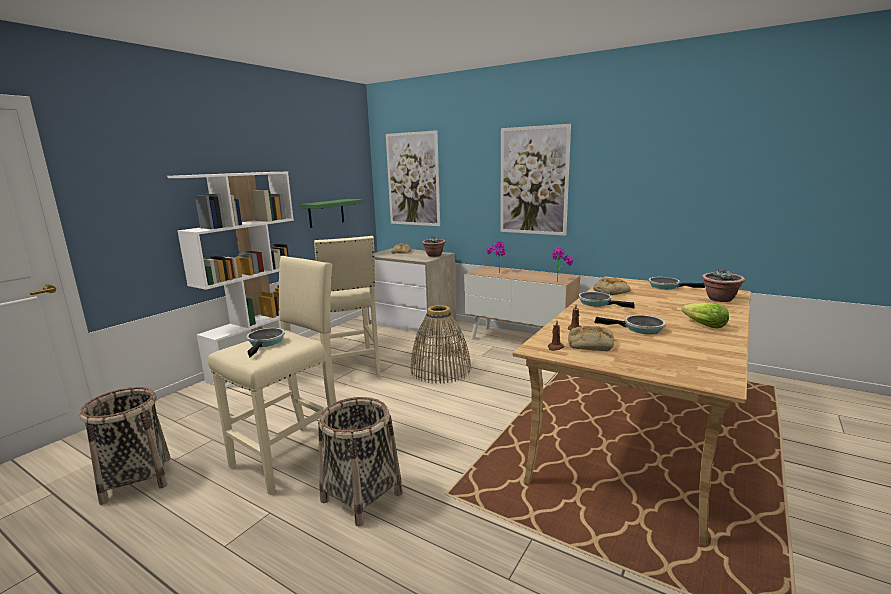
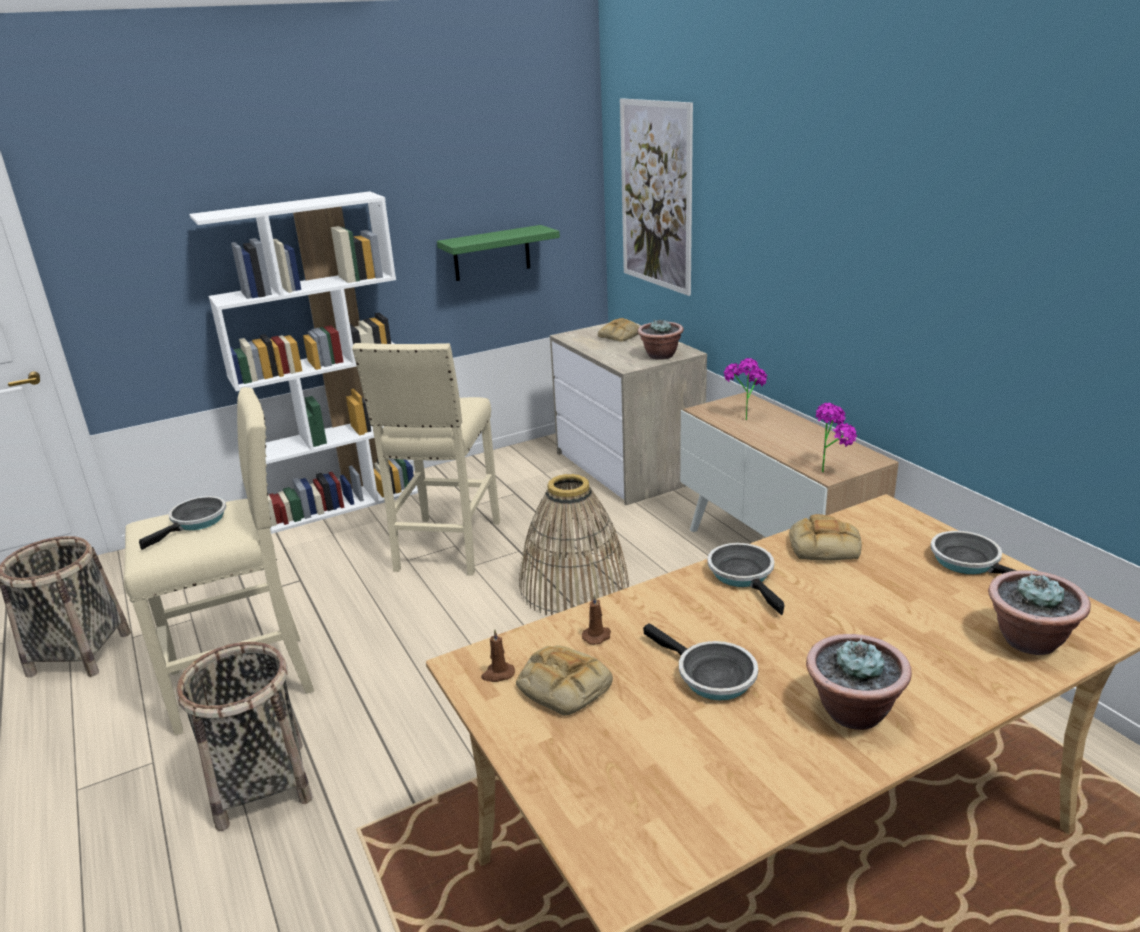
camera: 30 degrees right, 10 degrees up
picture [500,124,571,236] -> none
lettuce [681,303,729,328] -> potted plant [806,634,912,730]

